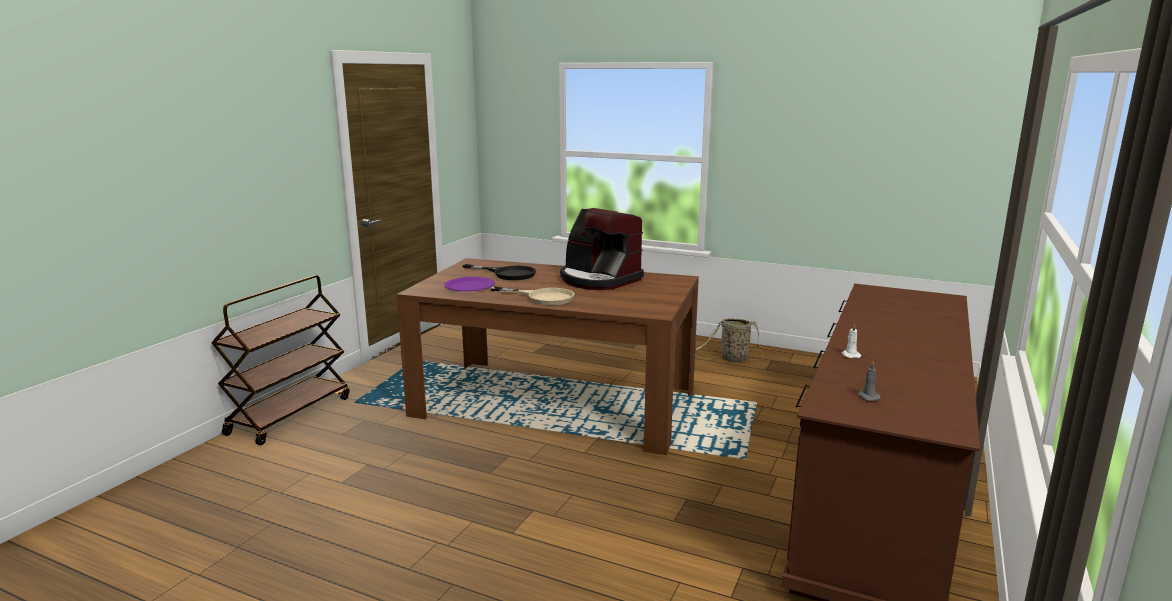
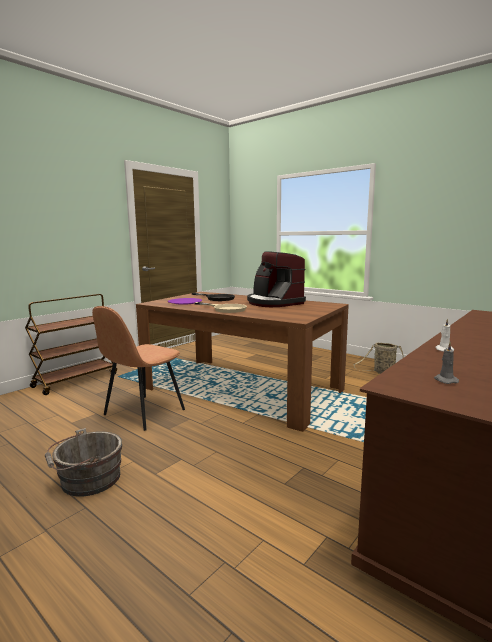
camera: 15 degrees right, 5 degrees down
none -> grey bucket [45,428,122,497]
none -> brown chair [92,306,185,431]

